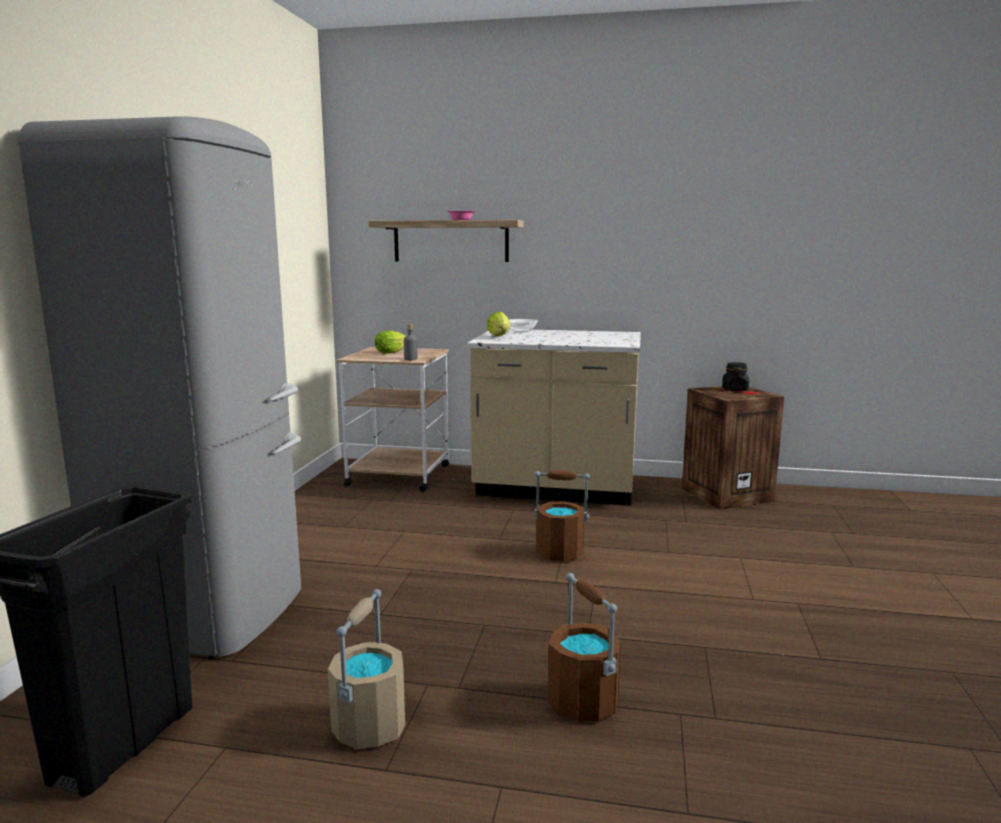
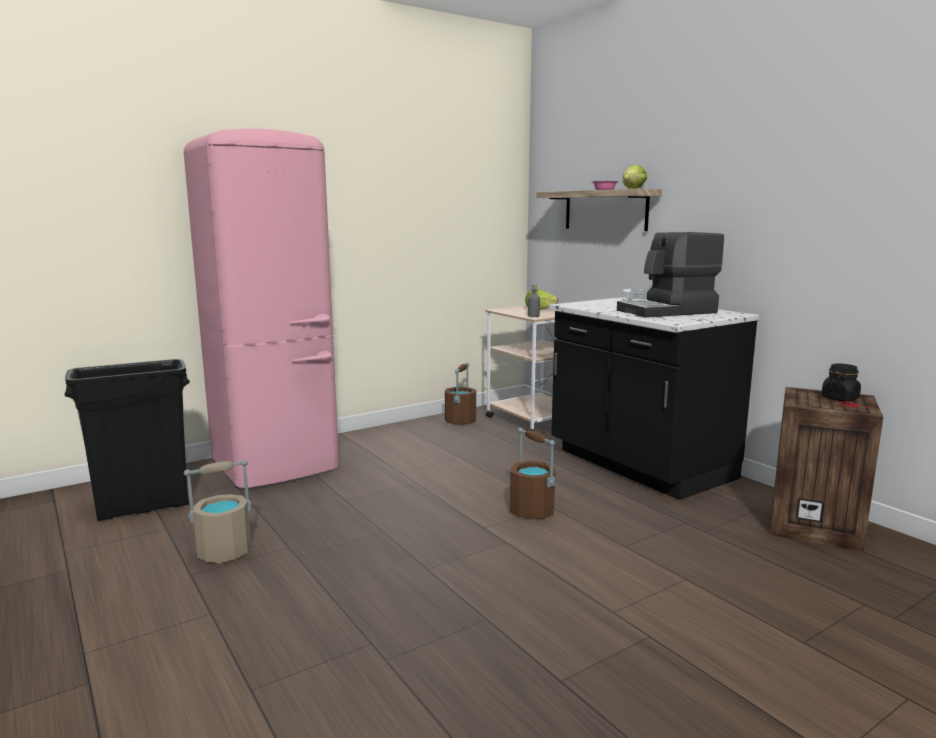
camera: 45 degrees right, 0 degrees up
grey fridge [18,116,301,660] -> pink fridge [184,129,339,488]
beige counter [467,329,641,506] -> black counter [549,297,759,500]
lettuce [487,312,511,336] -> lettuce moved to [622,165,647,189]
brown bucket [548,573,621,722] -> brown bucket moved to [445,362,476,425]
none -> coffee machine [617,232,724,318]

